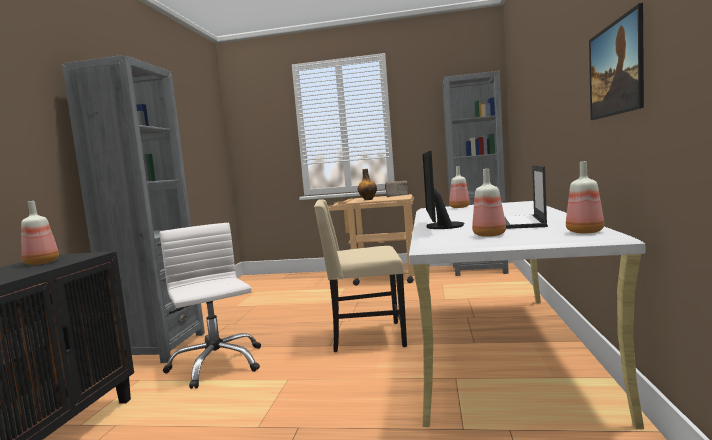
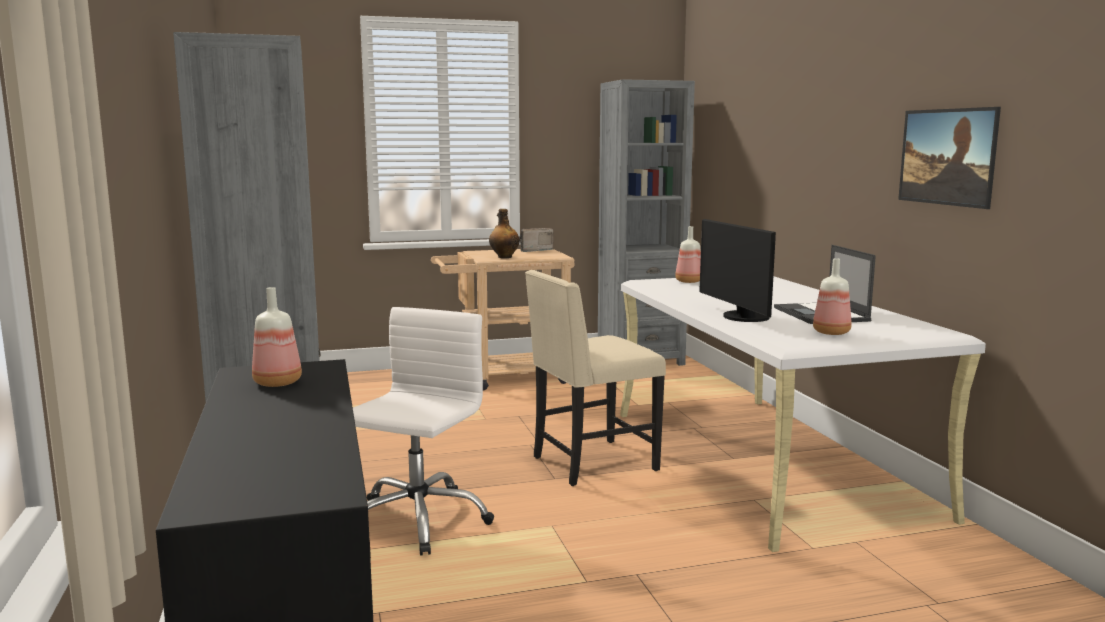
camera: 25 degrees left, 5 degrees up
white office chair [160,223,261,389] -> white office chair turned 75 degrees clockwise [353,307,494,555]
bottle [566,161,604,233] -> none

